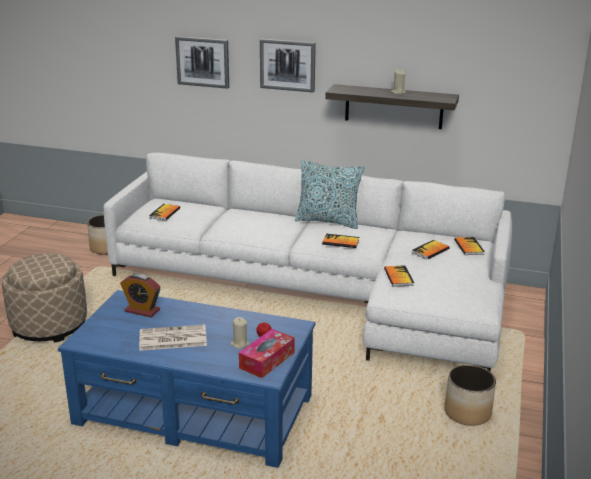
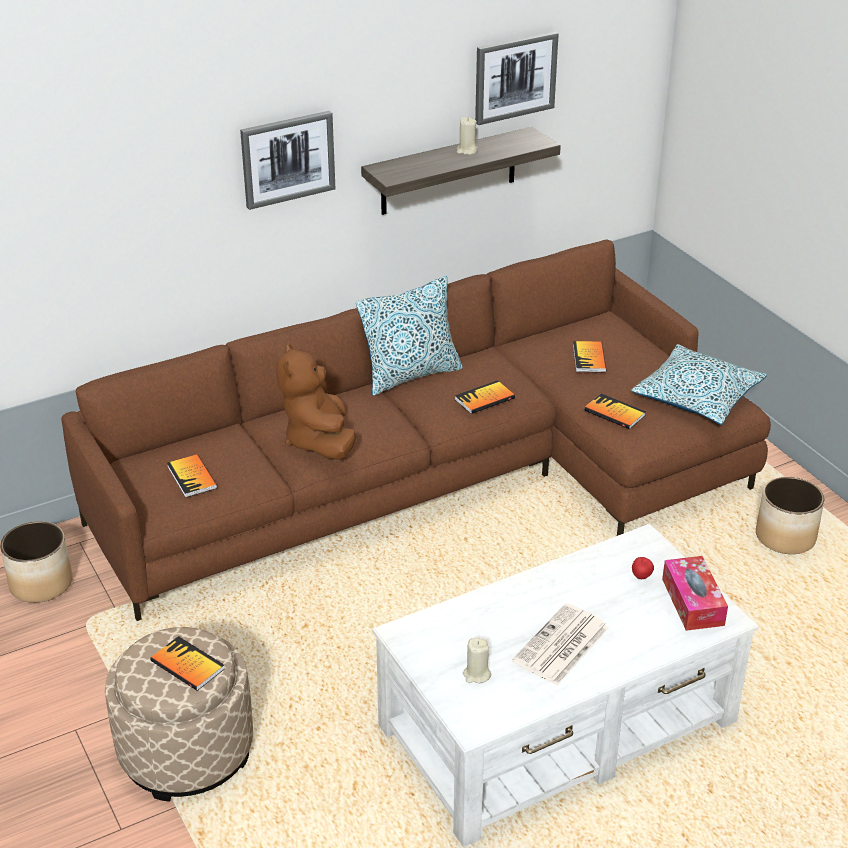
camera: 45 degrees left, 10 degrees up
blue coffee table [58,290,315,468] -> white coffee table [372,524,759,847]
white sofa [104,153,512,372] -> brown sofa [61,239,771,621]
alarm clock [120,274,160,317] -> none
picture [175,36,229,89] -> picture moved to [475,32,559,125]
beige candle [230,317,250,349] -> beige candle moved to [463,638,491,683]
book [454,237,485,255] -> book moved to [150,636,224,691]
none -> brown plush toy [276,343,356,460]
none -> pillow [631,344,767,425]

